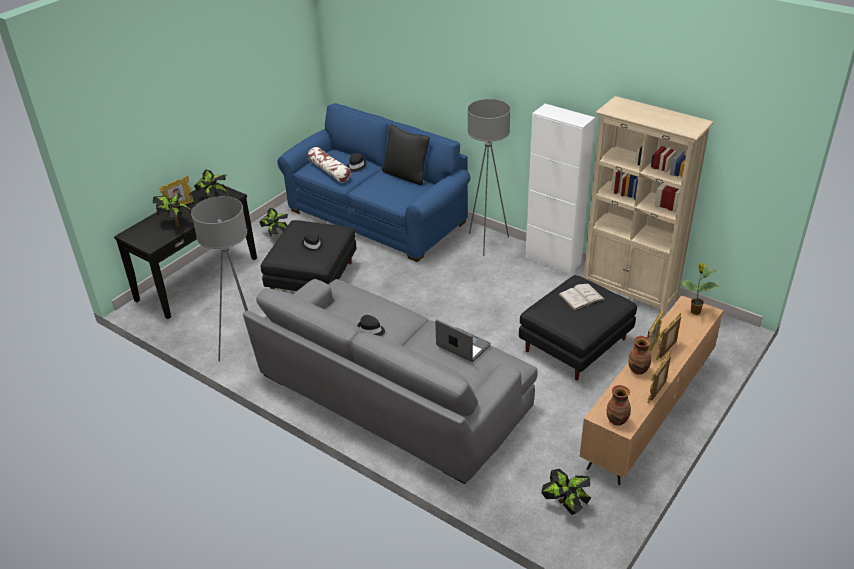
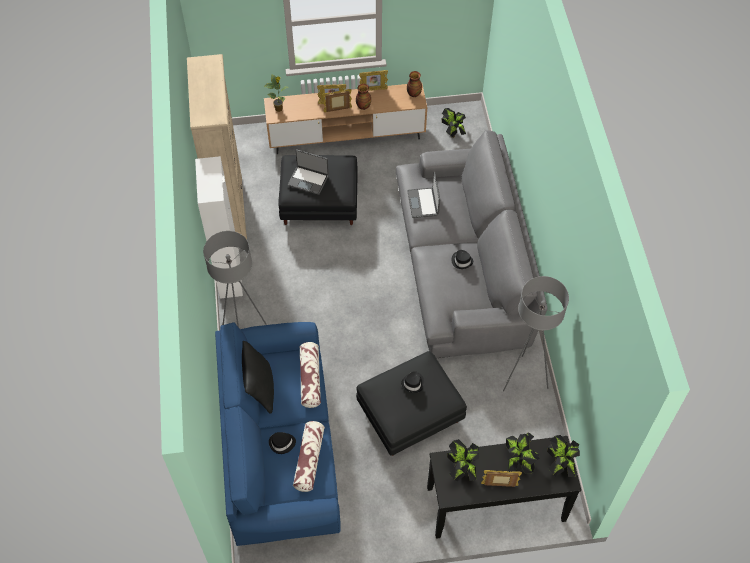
camera: 135 degrees left, 20 degrees up
potted plant [259,208,288,236] -> potted plant moved to [547,435,580,477]
white book [558,284,604,310] -> laptop [288,149,329,195]
none -> pillow [299,342,321,408]

